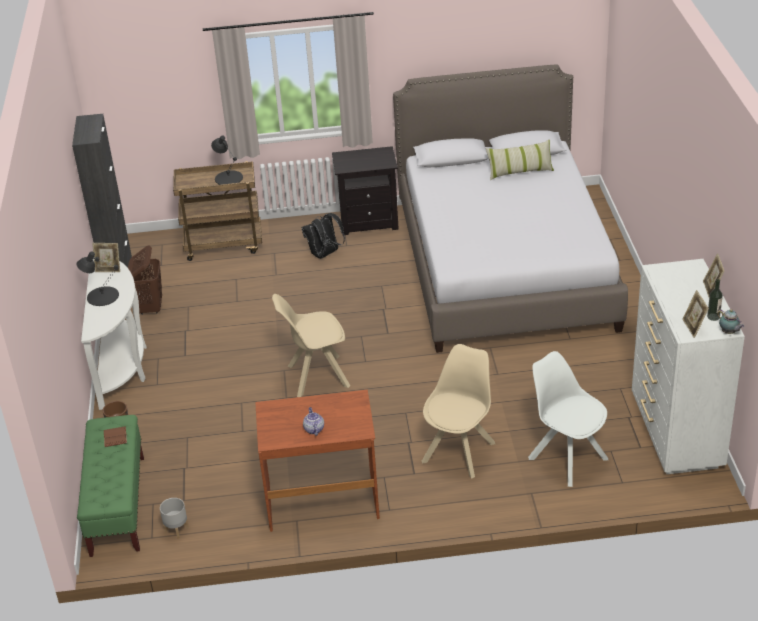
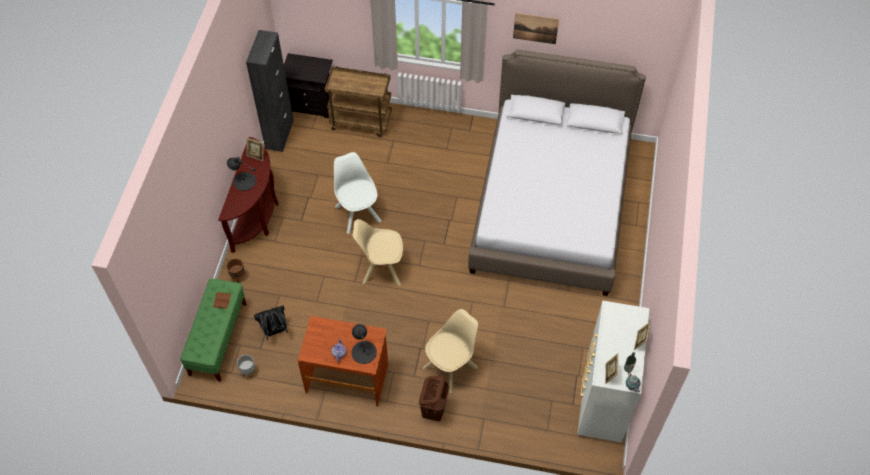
camera: 15 degrees right, 20 degrees up
white console table [81,258,147,410] -> brown console table [218,137,278,253]
brown laundry basket [128,246,162,315] -> brown laundry basket moved to [419,375,450,421]
black table lamp [211,135,243,185] -> black table lamp moved to [351,324,377,364]
black backpack [302,213,345,259] -> black backpack moved to [254,305,288,340]
black nightstand [332,146,399,235] -> black nightstand moved to [284,53,333,118]
pillow [486,140,554,180] -> none
white chair [528,351,608,487] -> white chair moved to [334,152,381,234]
none -> picture [513,13,559,44]

